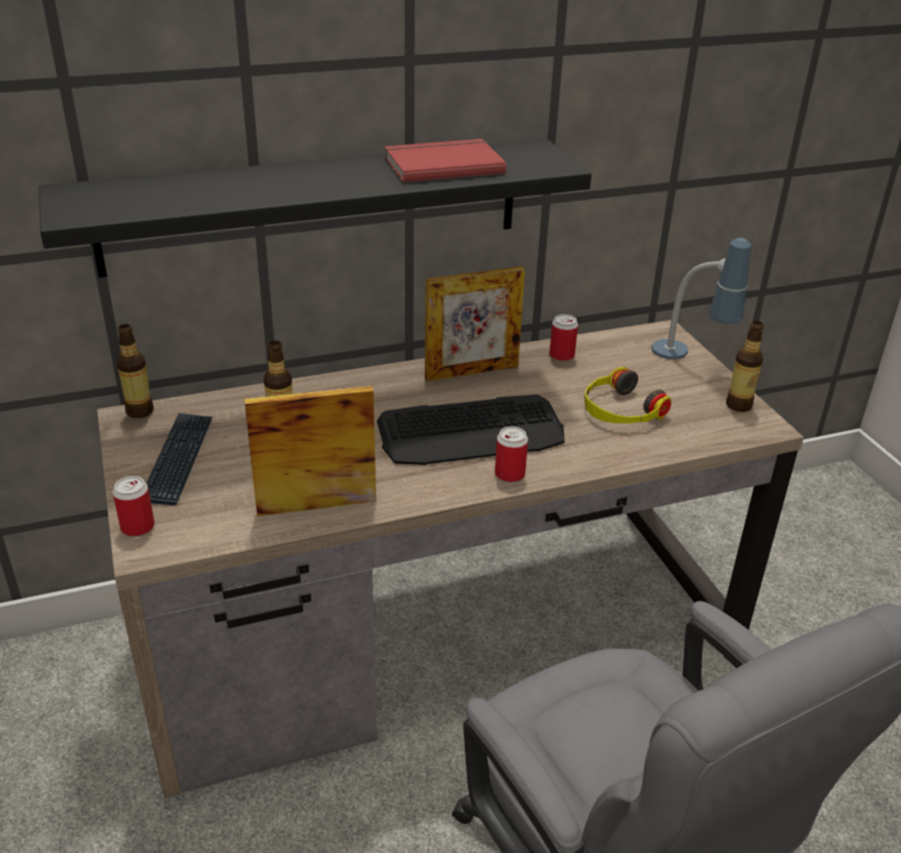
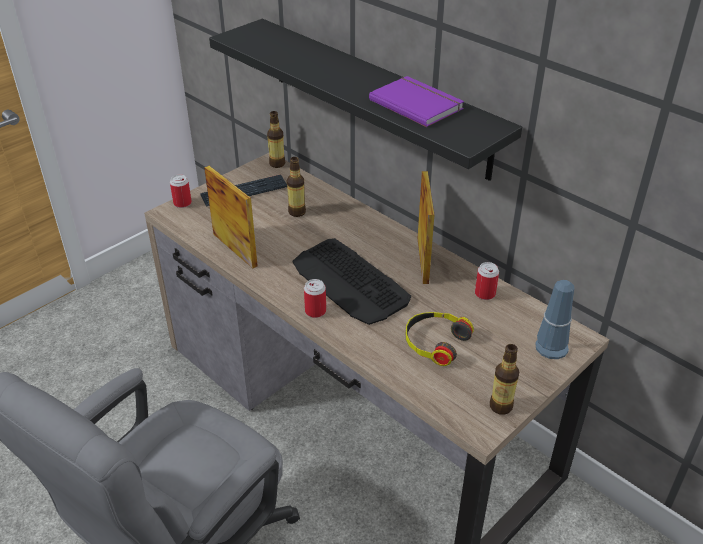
camera: 65 degrees right, 5 degrees up
red book [384,139,506,182] -> purple book [369,76,464,127]
picture frame [425,266,525,382] -> picture frame turned 135 degrees counterclockwise [417,171,434,284]

